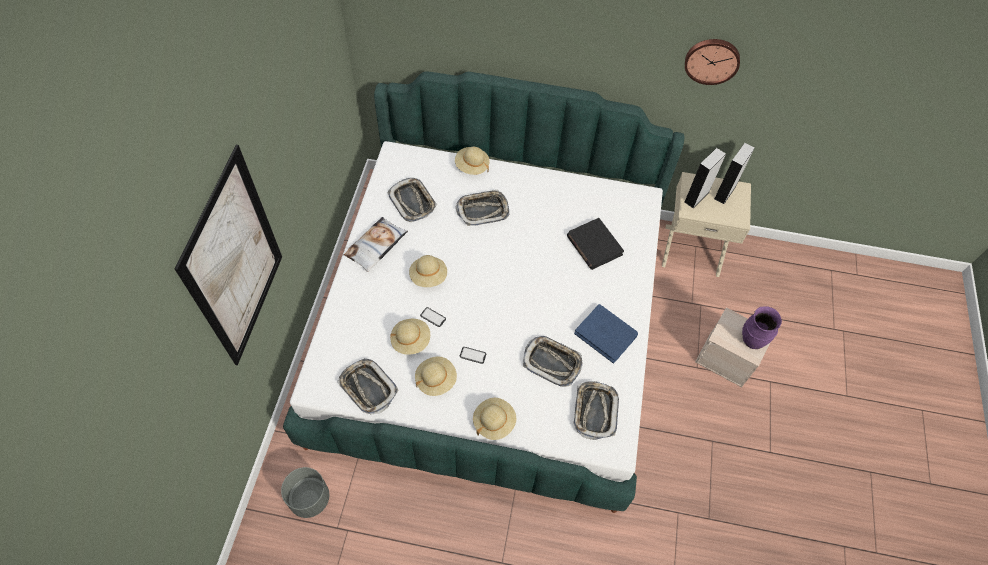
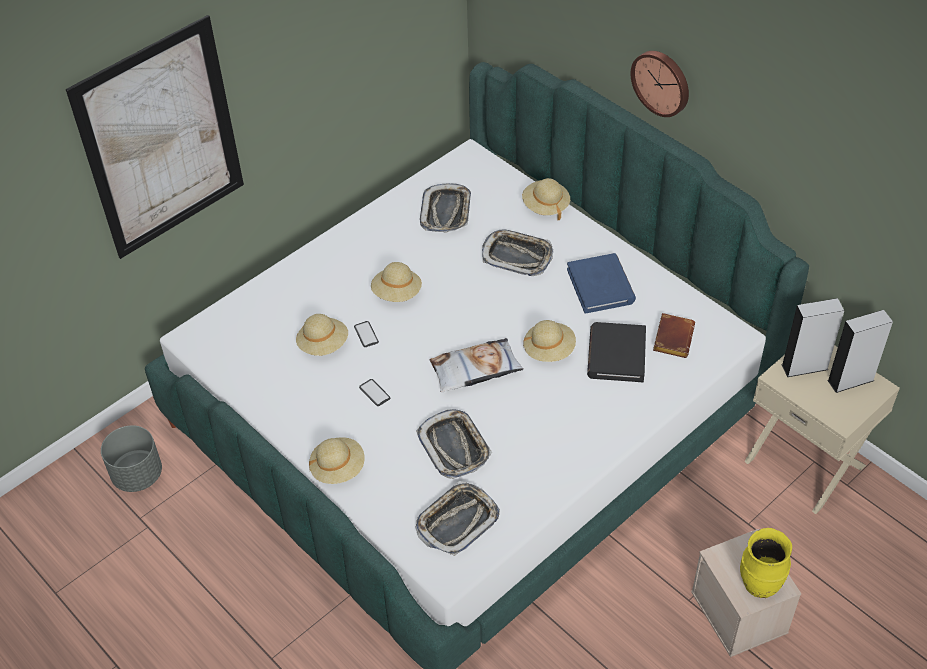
camera: 40 degrees right, 10 degrees down
tray [337,358,398,415] -> none
pillow [344,217,408,272] -> pillow moved to [429,338,524,392]
beige hat [415,356,457,396] -> beige hat moved to [523,320,576,362]
blue book [574,304,638,363] -> blue book moved to [567,253,636,314]
wall clock [685,39,740,85] -> wall clock moved to [631,51,689,117]
purple vase [742,306,782,349] -> yellow vase [740,528,792,598]
none -> brown book [653,313,695,358]

